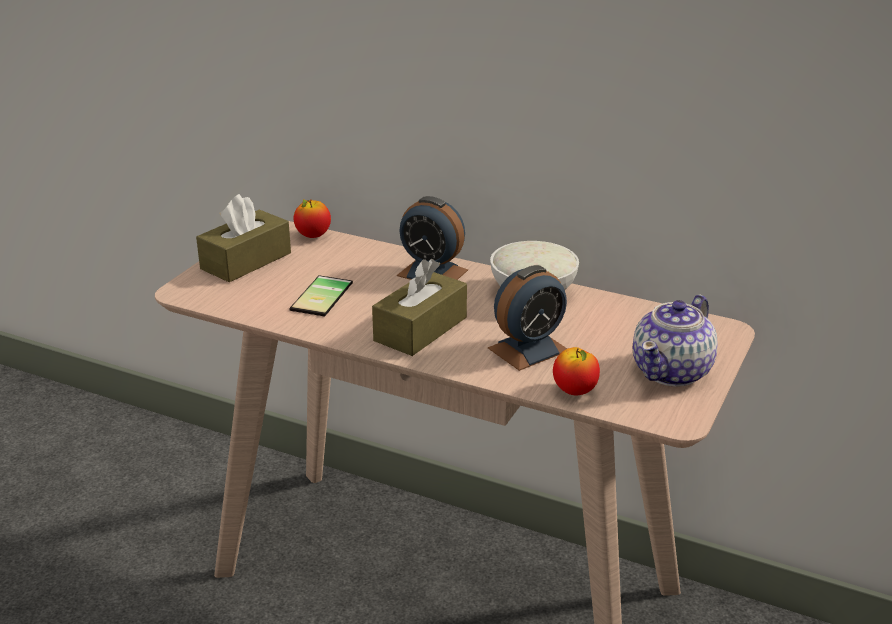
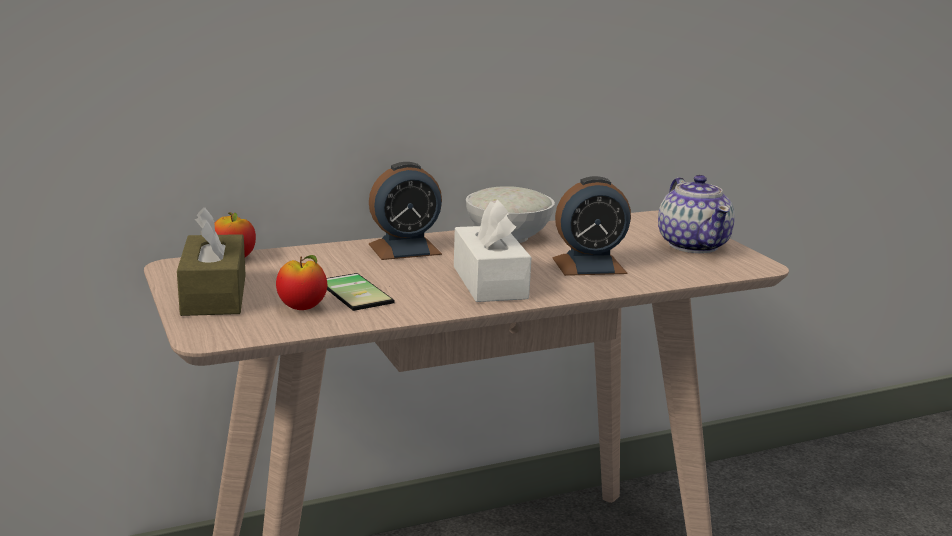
camera: 50 degrees left, 10 degrees down
brown tissue box [372,259,467,356] -> white tissue box [454,200,531,302]
alarm clock [488,265,567,371] -> alarm clock turned 75 degrees clockwise [553,176,631,276]
apple [553,347,600,396] -> apple moved to [276,255,327,310]

